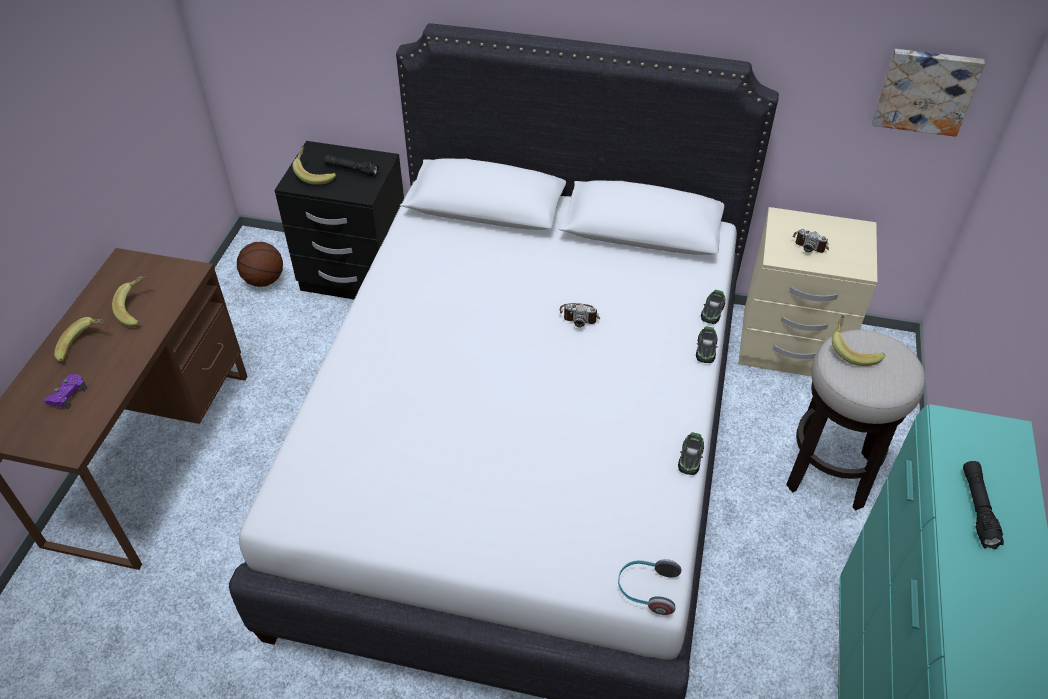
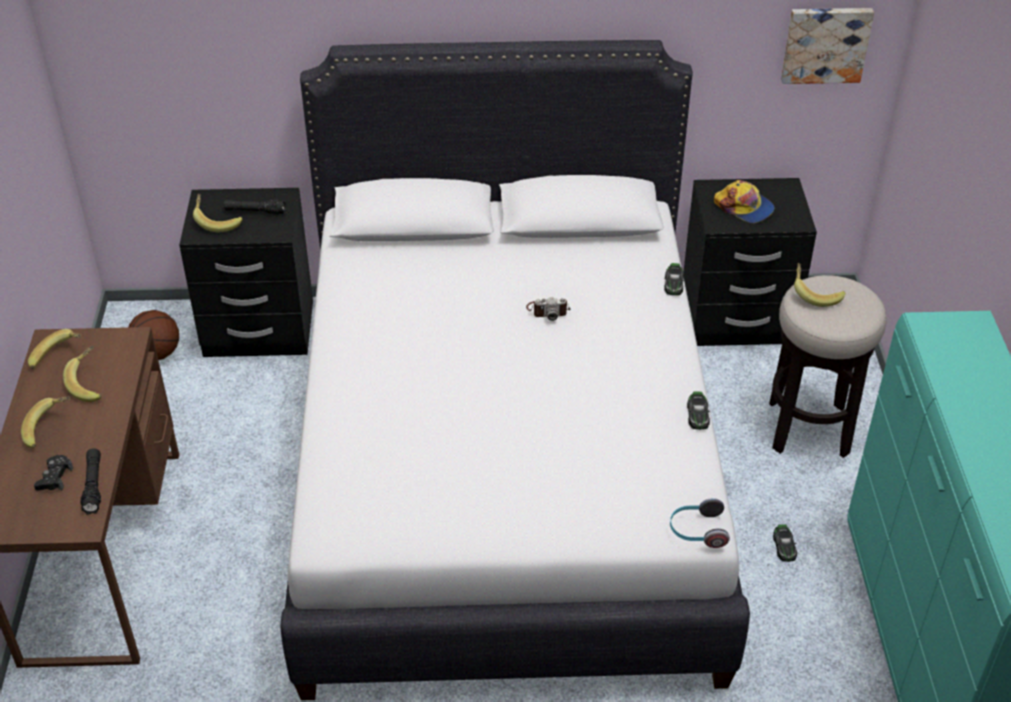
camera: 15 degrees left, 5 degrees down
purple game controller [44,374,87,409] -> black game controller [34,455,73,491]
toy car [696,326,718,363] -> toy car moved to [773,524,797,562]
beige nightstand [738,207,877,377] -> black nightstand [684,178,817,346]
camera [793,229,829,253] -> cap [714,180,775,223]
black flashlight [963,461,1004,549] -> black flashlight moved to [80,448,101,515]
none -> banana [28,329,81,369]

